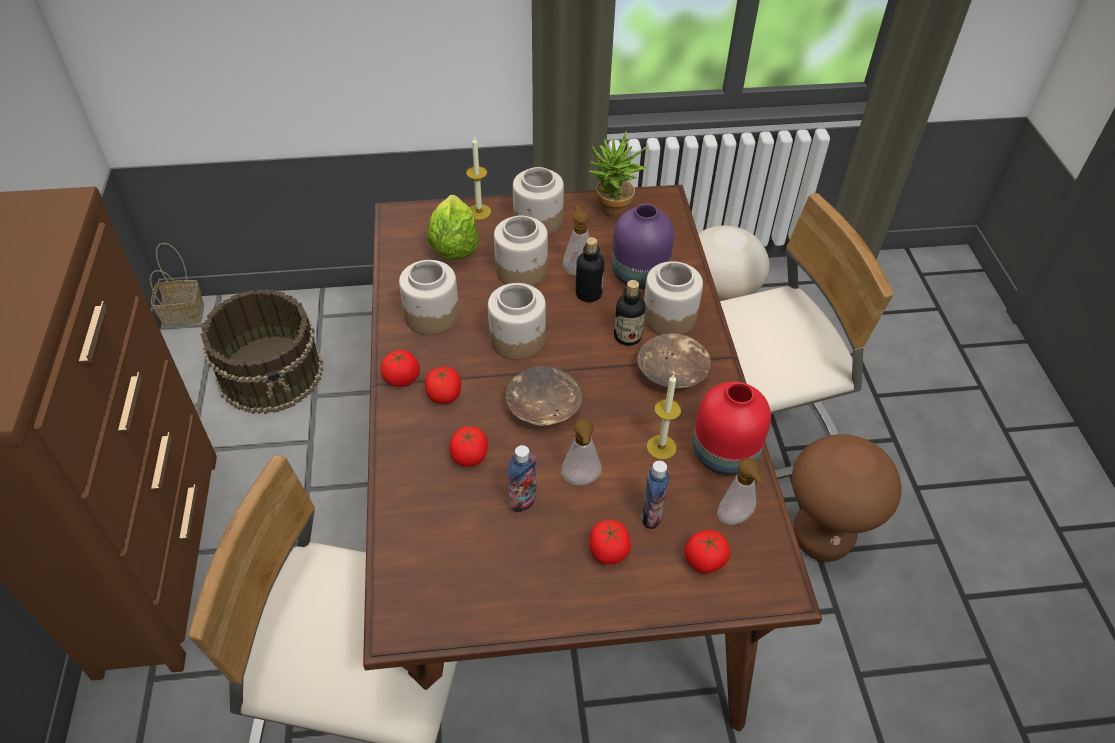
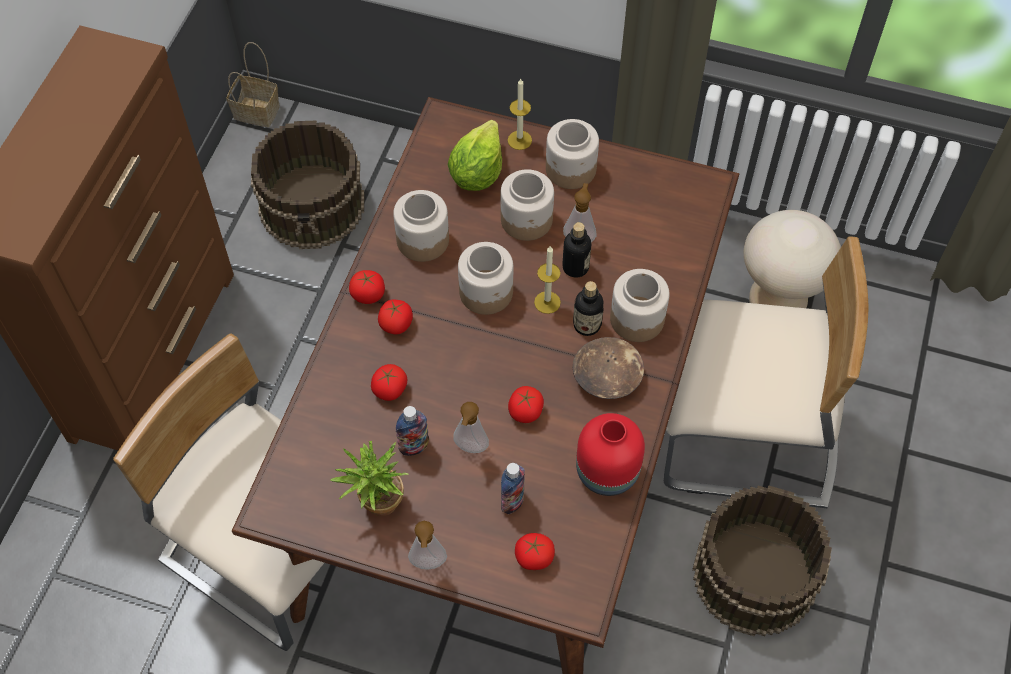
camera: 25 degrees right, 10 degrees up
brown bowl [506,366,582,426] -> none
potted plant [589,131,649,218] -> potted plant moved to [330,441,409,516]
tomato [589,520,631,565] -> tomato moved to [508,386,544,423]
purple vase [612,203,674,289] -> none
candle [647,374,681,460] -> candle moved to [534,246,561,314]
soap dispenser [717,457,763,525] -> soap dispenser moved to [408,521,447,569]
brown stool [792,434,902,562] -> brown bucket [692,485,832,637]

